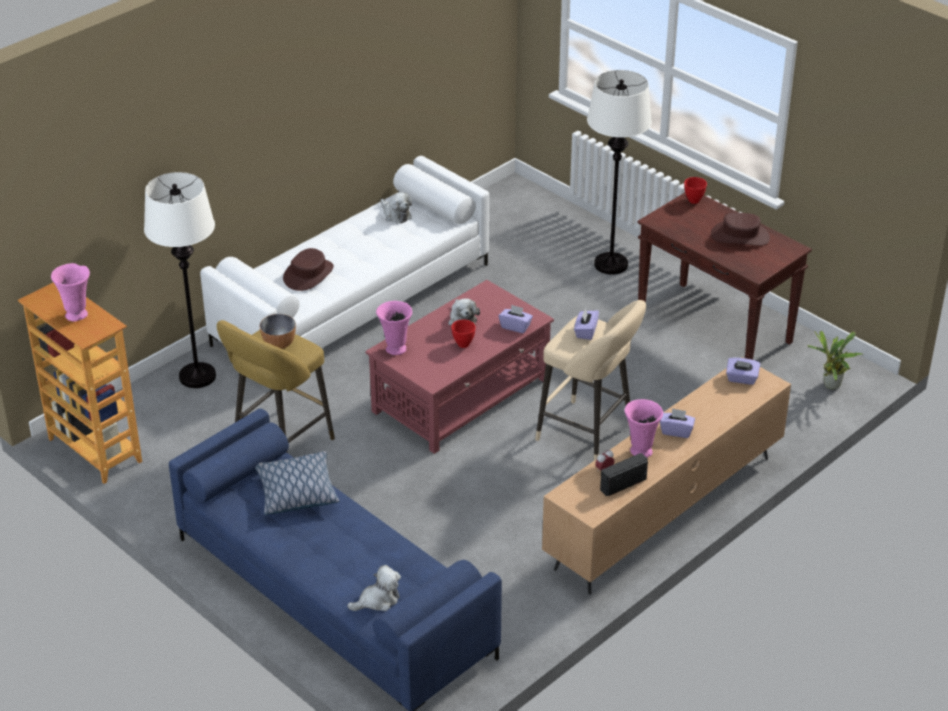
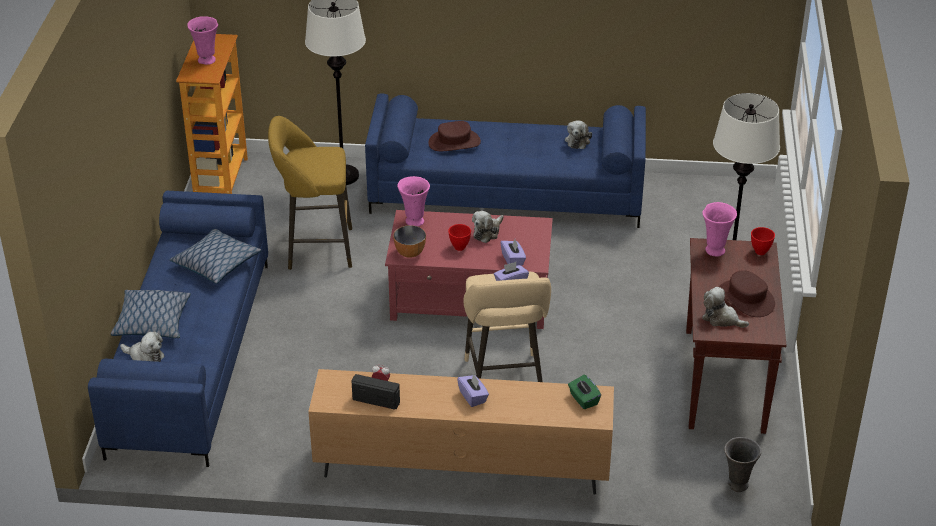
camera: 50 degrees right, 0 degrees up
white sofa [200,156,489,348] -> blue sofa [365,94,646,228]
bowl [260,314,296,349] -> bowl moved to [393,225,426,258]
pink vase [624,399,663,458] -> pink vase moved to [702,202,737,257]
purple tissue box [726,358,760,385] -> green tissue box [568,375,601,409]
potted plant [807,331,863,389] -> grey vase [724,437,761,492]
none -> pillow [111,290,191,338]
none -> plush toy [702,287,749,328]

